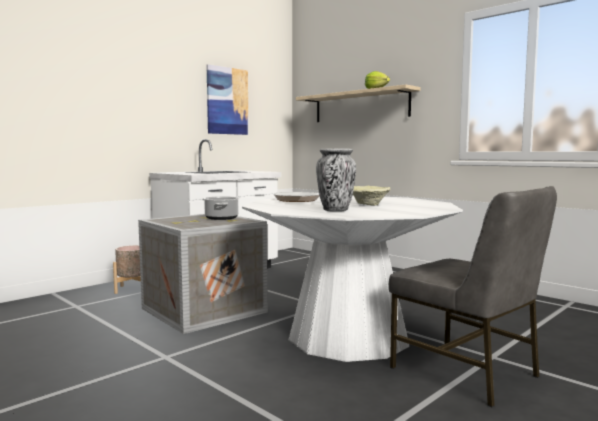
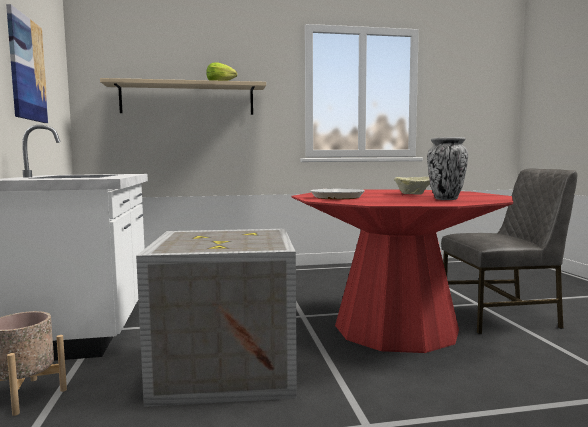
camera: 55 degrees left, 0 degrees up
cooking pot [204,196,239,220] -> none
white dining table [242,195,463,362] -> red dining table [291,189,513,353]

